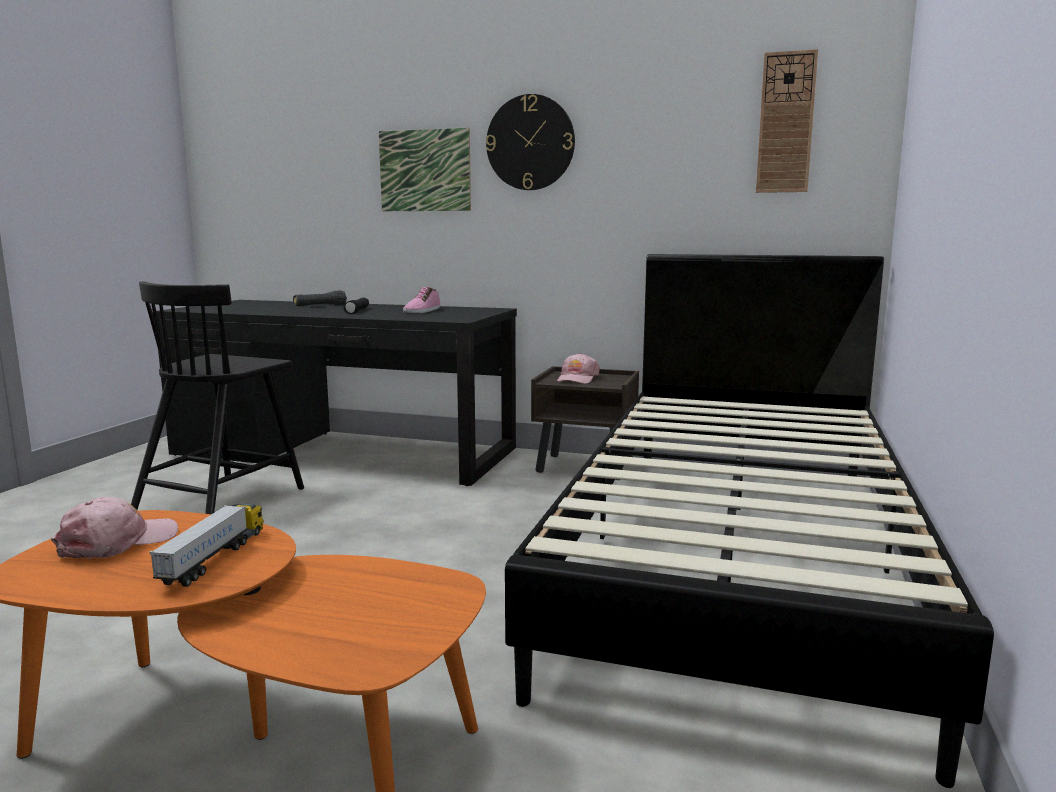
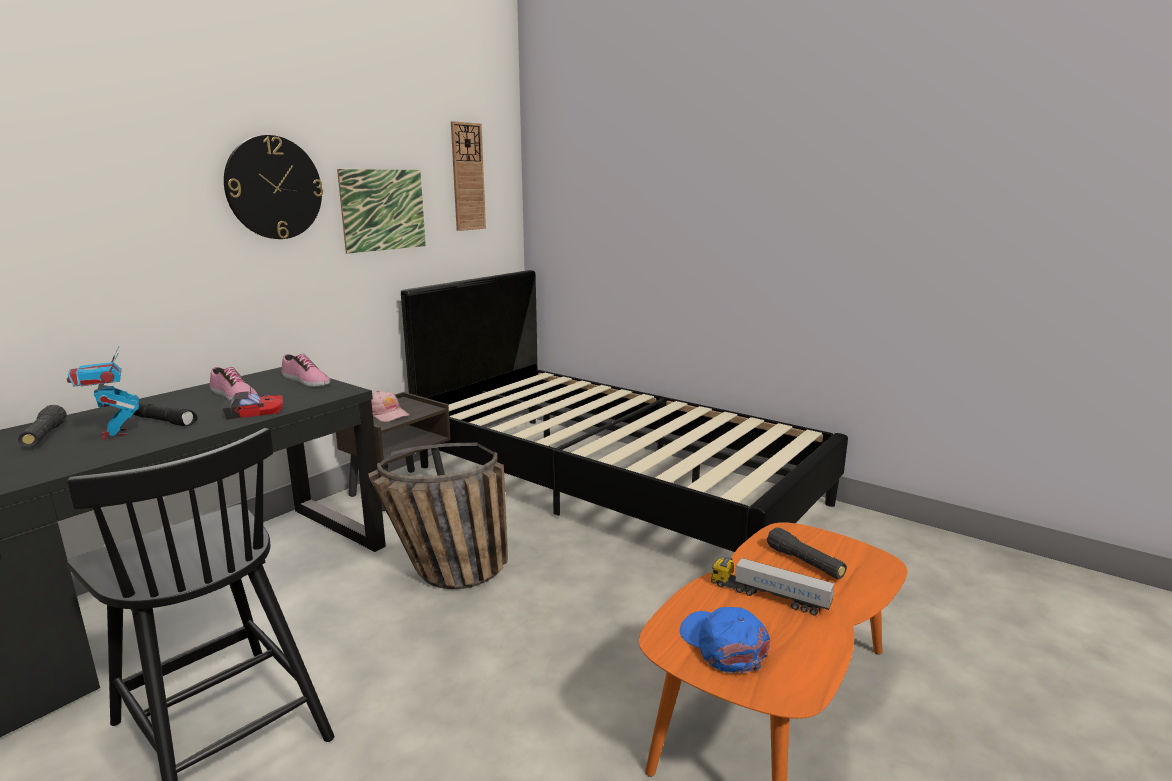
camera: 70 degrees left, 5 degrees up
pink cap [51,497,178,558] -> blue cap [680,607,770,673]
picture [379,128,471,211] -> picture moved to [337,169,426,254]
none -> toy robot [67,346,139,440]
none -> toy car [222,387,283,420]
none -> shoe [281,353,330,387]
none -> basket [368,443,508,589]
none -> black flashlight [767,527,847,579]

